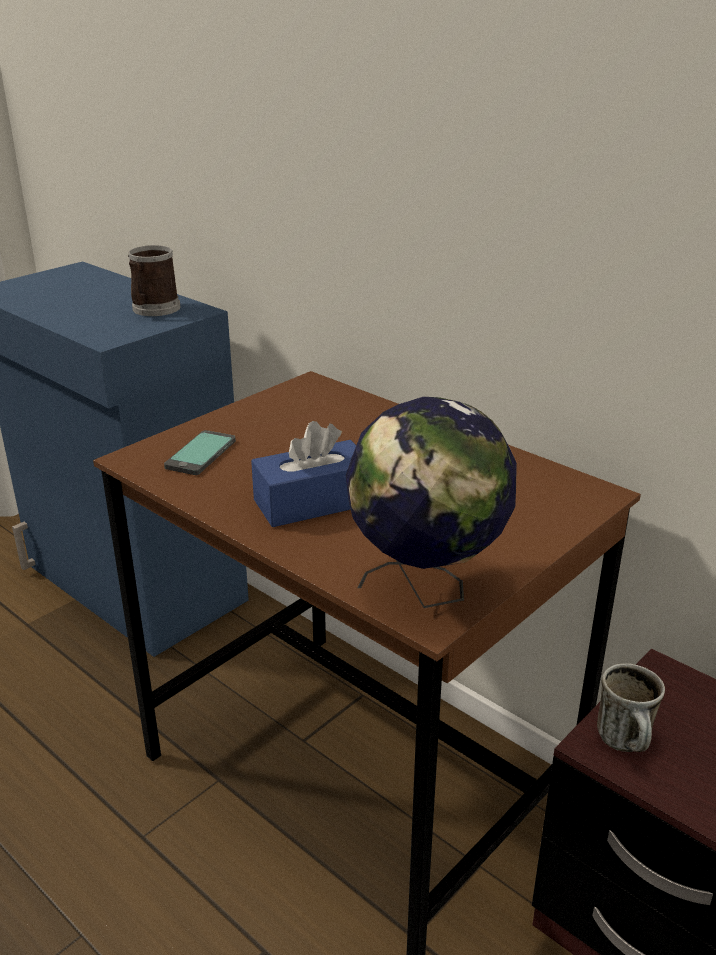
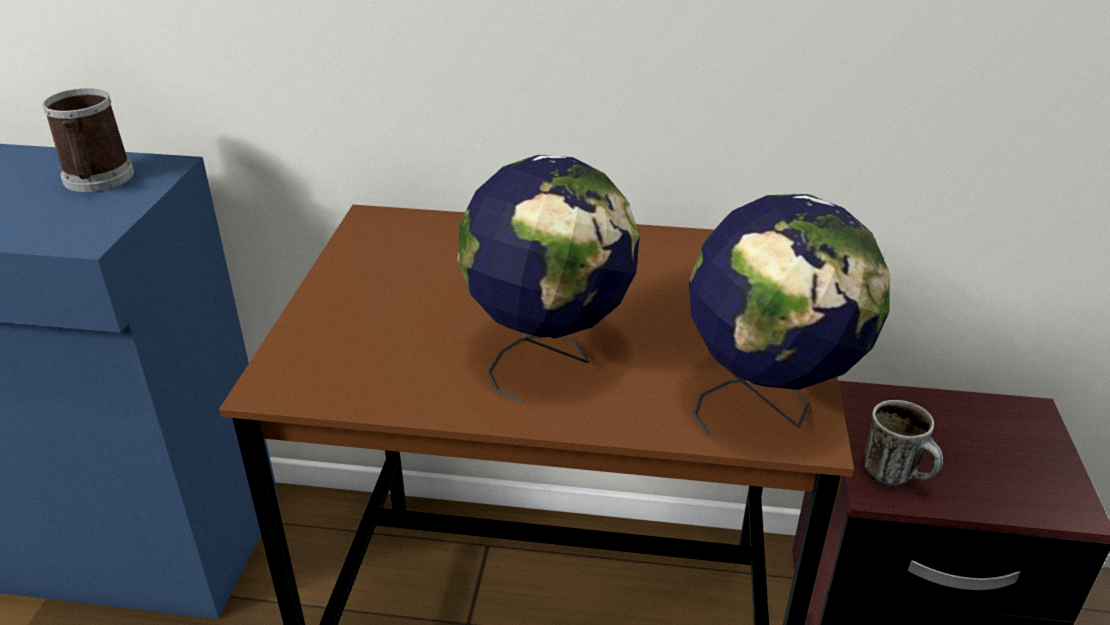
camera: 35 degrees left, 5 degrees up
phone [164,430,236,475] -> none
blue tissue box [251,421,356,527] -> globe [458,155,639,403]

